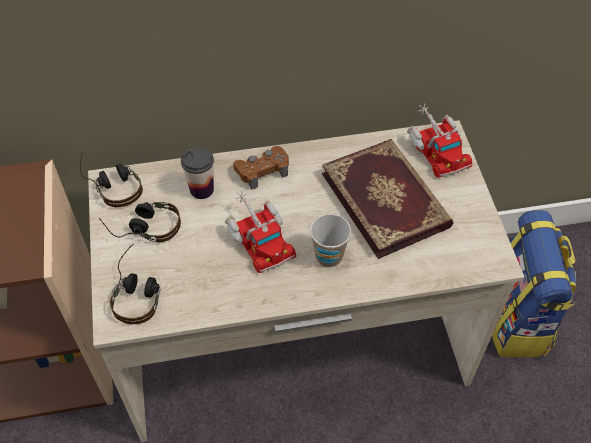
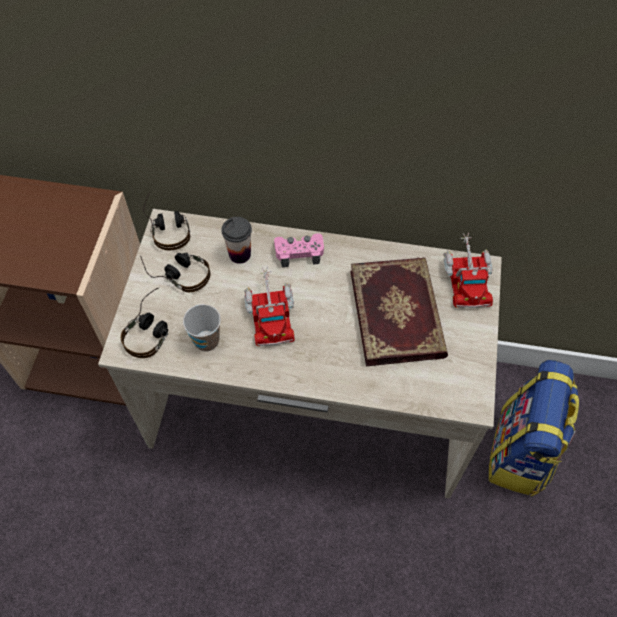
camera: 20 degrees right, 5 degrees up
brown game controller [233,146,289,190] -> pink game controller [274,233,324,267]
cup [310,214,351,267] -> cup moved to [183,304,221,352]

